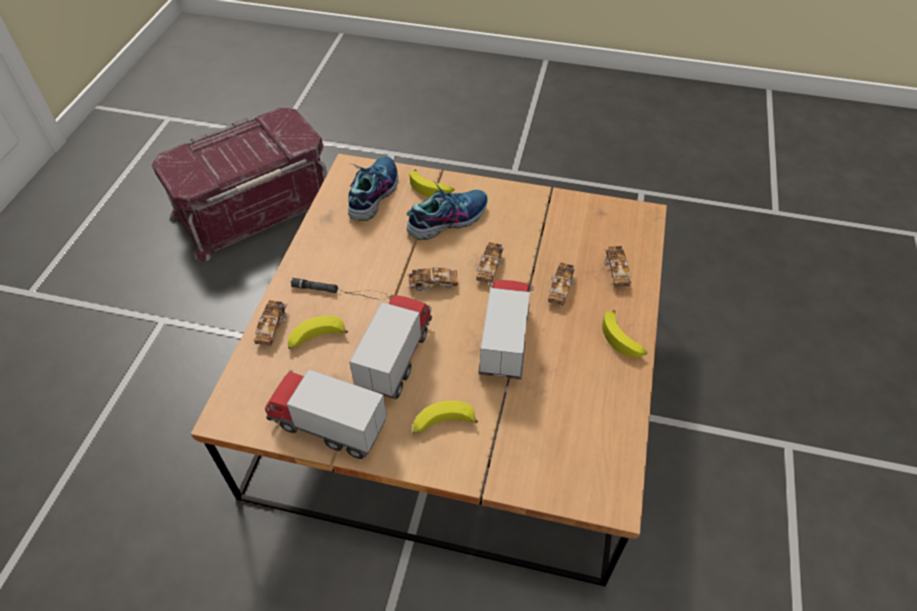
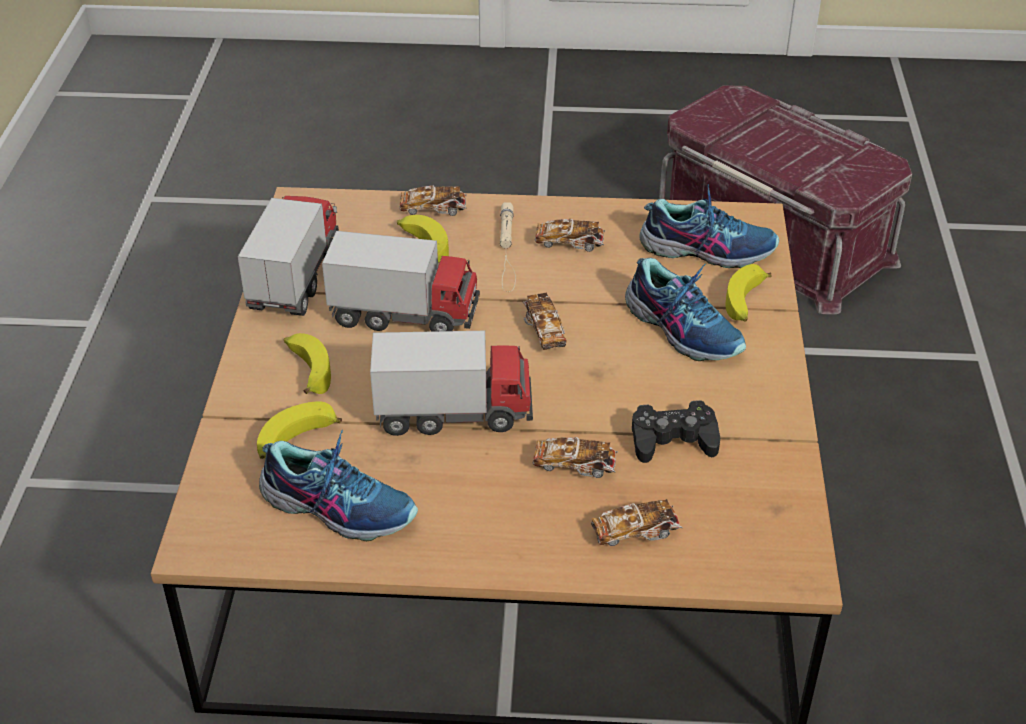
camera: 80 degrees right, 10 degrees down
black flashlight [291,278,382,299] -> beige flashlight [500,202,516,292]
toy car [476,242,504,283] -> toy car moved to [535,219,605,252]
banana [602,310,648,357] -> banana moved to [257,401,342,459]
none -> shoe [259,430,418,541]
none -> black game controller [632,400,720,463]

